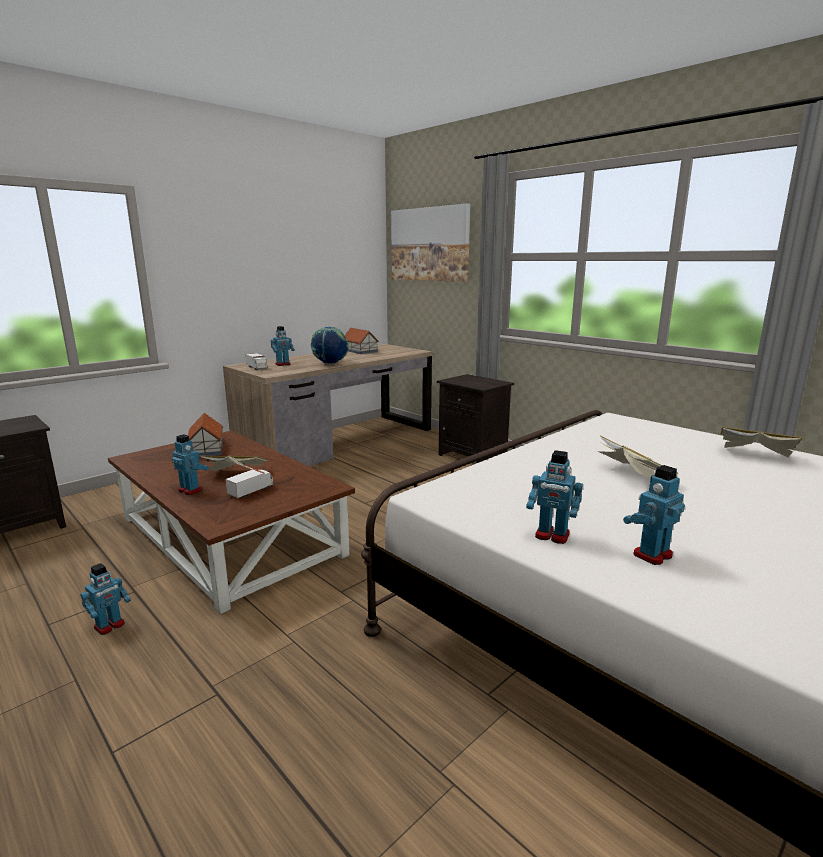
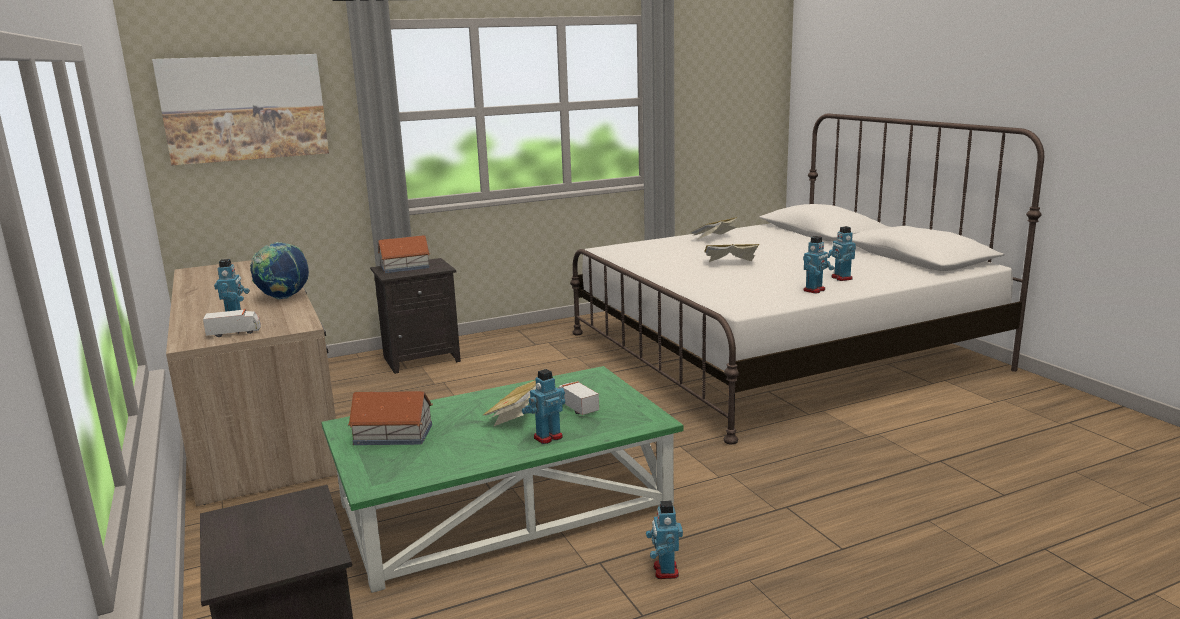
camera: 70 degrees left, 0 degrees up
toy robot [81,563,131,635] -> toy robot turned 150 degrees counterclockwise [646,500,683,579]
brown coffee table [108,431,355,614] -> green coffee table [321,366,683,593]
toy house [344,328,379,354] -> toy house moved to [378,235,430,273]

